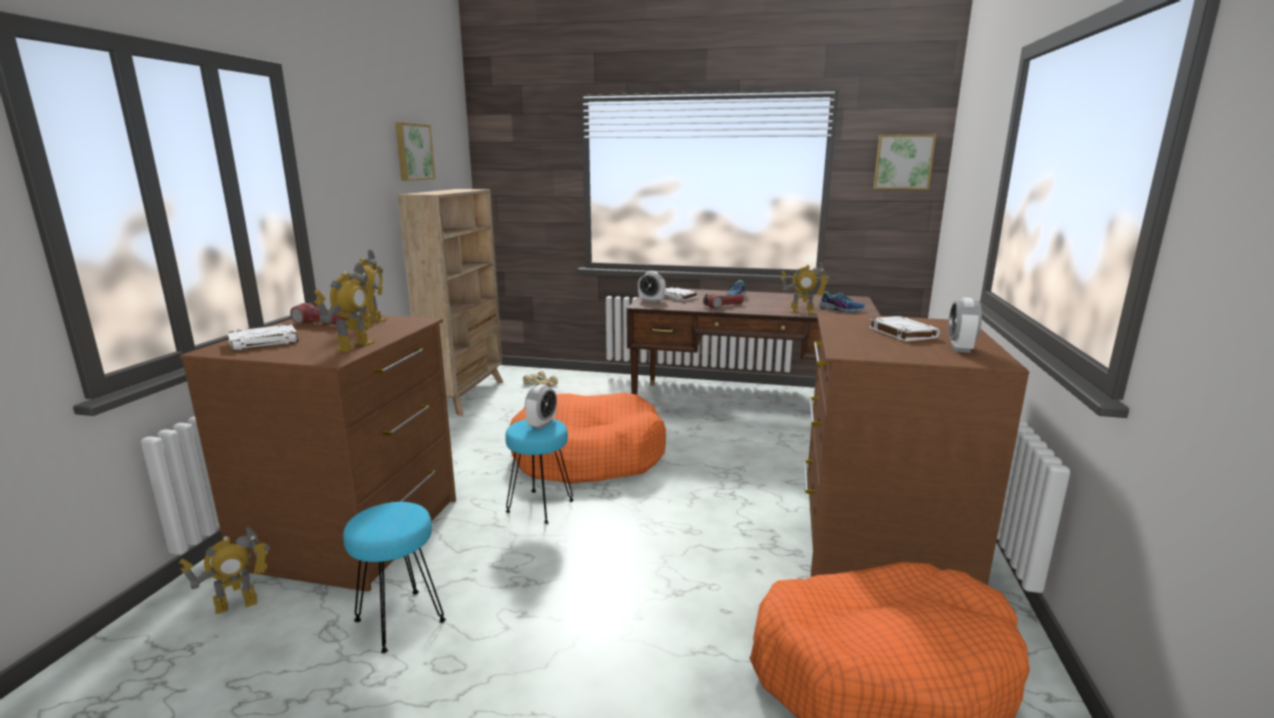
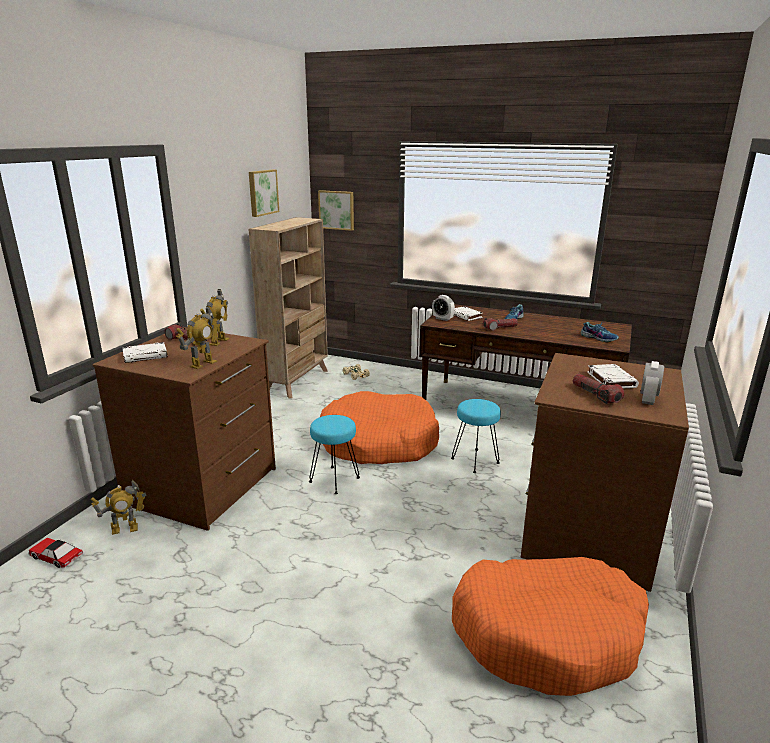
camera: 10 degrees right, 5 degrees up
turquoise stool [343,502,446,653] -> turquoise stool moved to [451,399,501,473]
alarm clock [525,384,557,429] -> none
toy robot [781,262,830,314] -> none
picture [874,134,936,189] -> picture moved to [318,190,354,231]
none -> toy car [28,538,83,568]
none -> flashlight [573,374,624,404]

